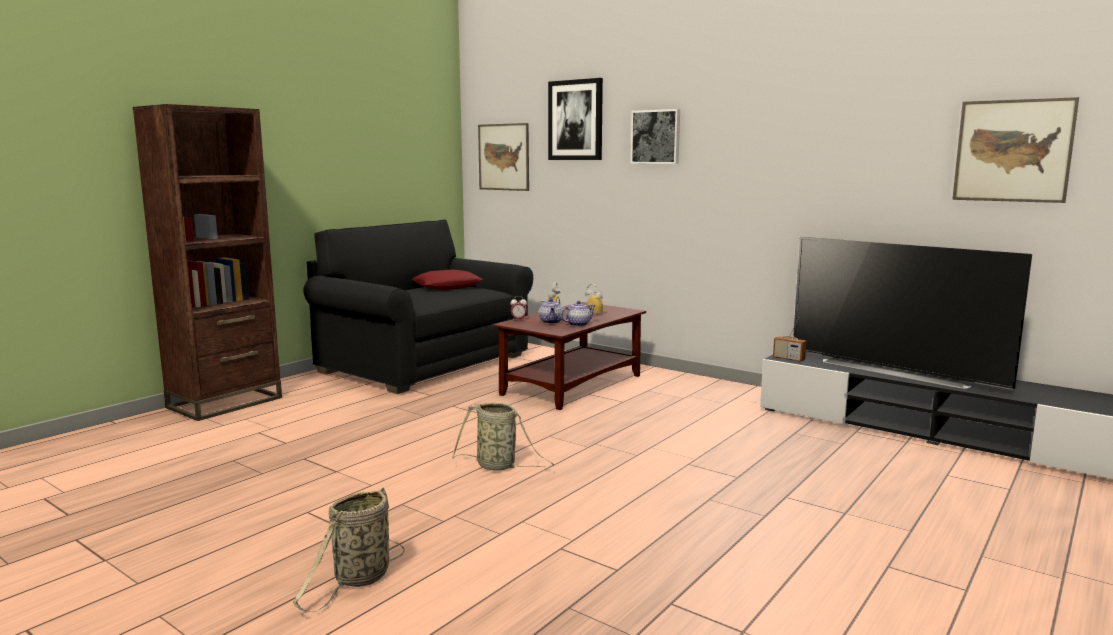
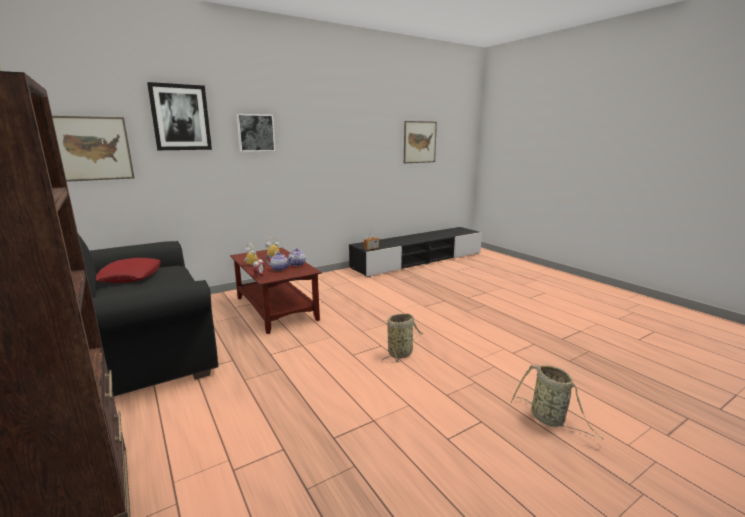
camera: 70 degrees left, 5 degrees up
television [793,237,1032,390] -> none

